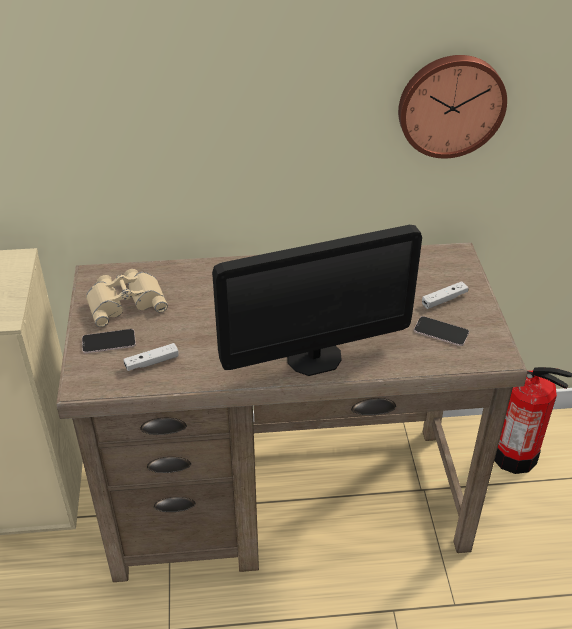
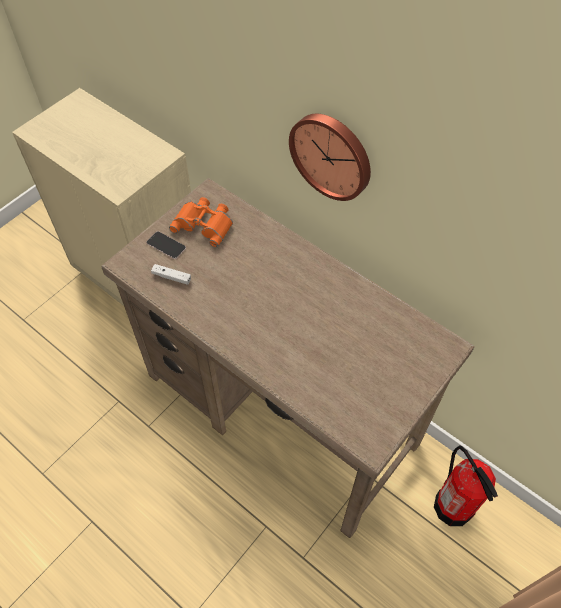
camera: 45 degrees right, 15 degrees up
beige binoculars [86,269,168,327] -> orange binoculars [169,197,233,247]
monitor [212,225,422,376] -> none
wall clock [398,55,507,158] -> wall clock moved to [289,114,371,201]
phone [414,316,469,346] -> none
white game controller [422,281,468,309] -> none

